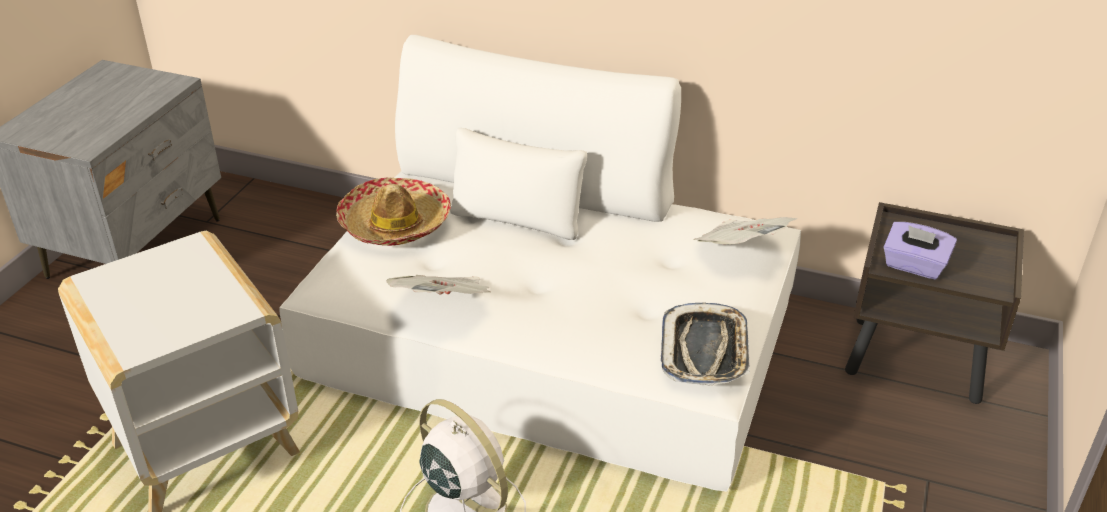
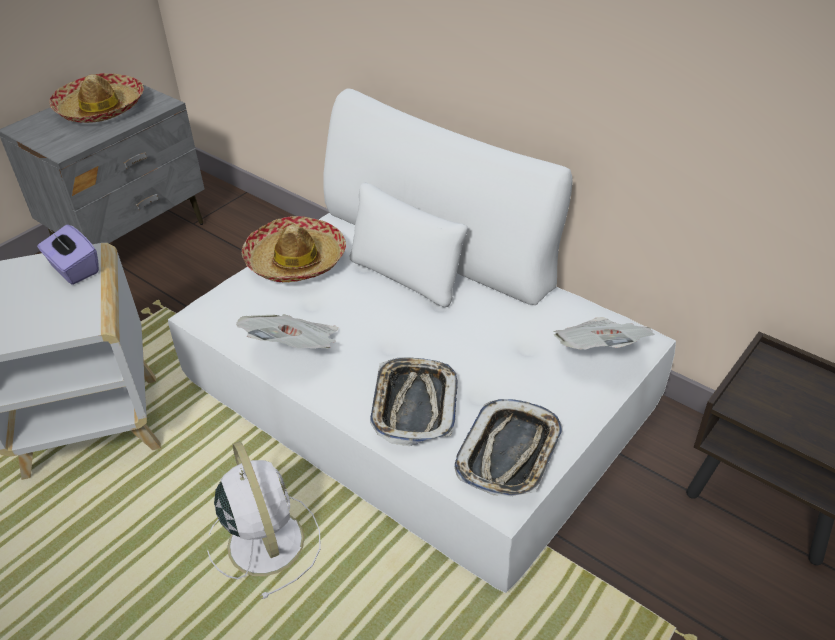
camera: 20 degrees right, 5 degrees up
purple tissue box [884,222,957,280] -> purple tissue box moved to [37,225,99,285]
none -> hat [49,73,144,123]
none -> tray [370,357,458,446]

